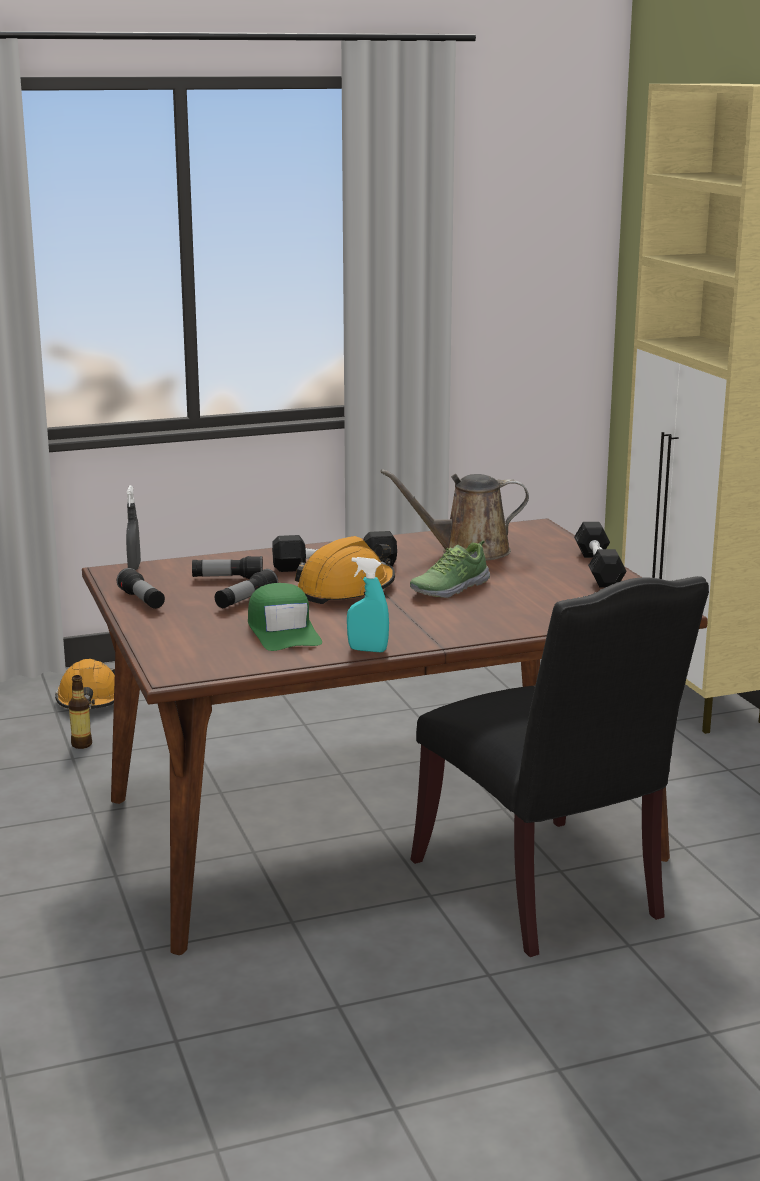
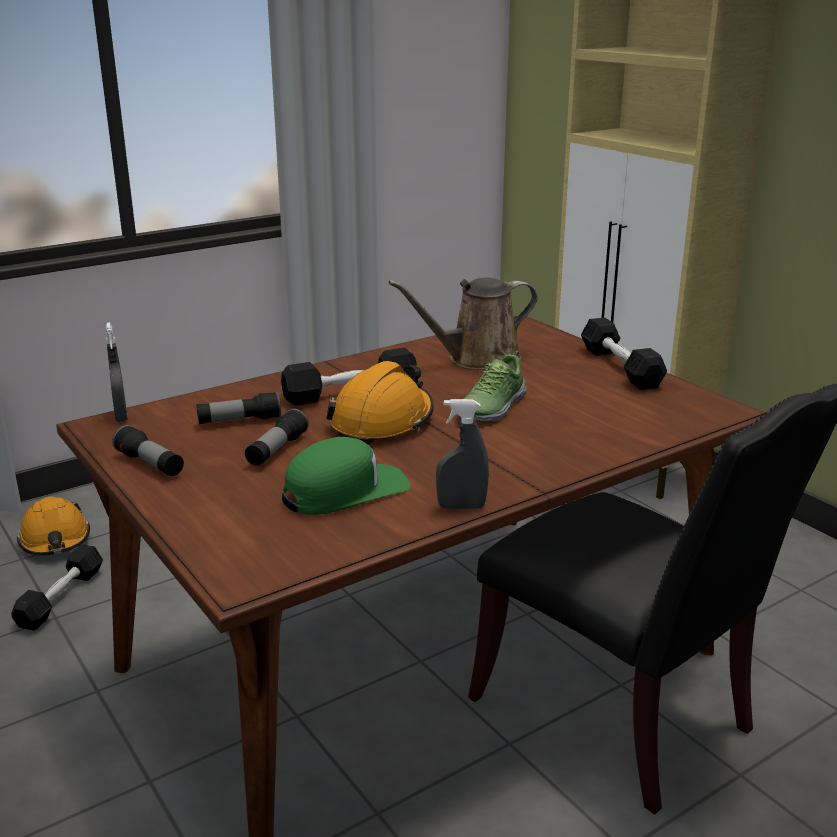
camera: 15 degrees left, 5 degrees up
bottle [69,675,92,749] -> black dumbbell [11,544,103,630]
green cap [248,583,322,651] -> green cap turned 90 degrees counterclockwise [282,437,410,515]
turquoise spray bottle [347,557,389,652] -> grey spray bottle [436,399,489,509]

